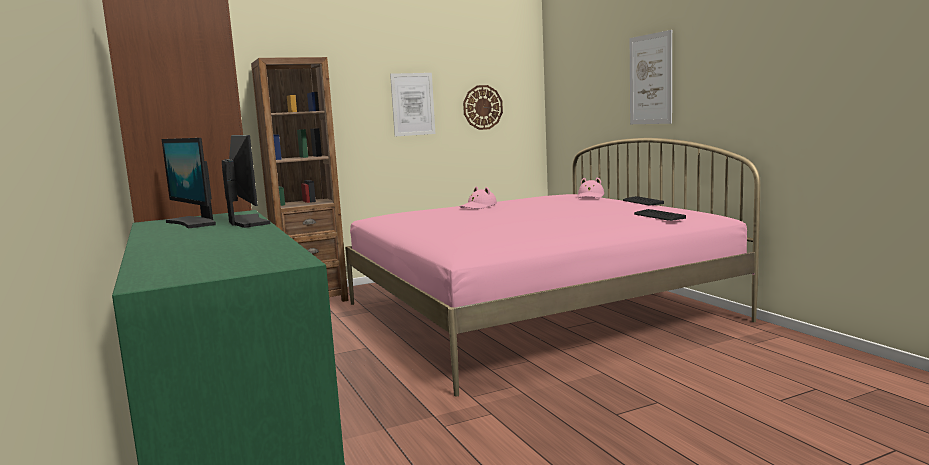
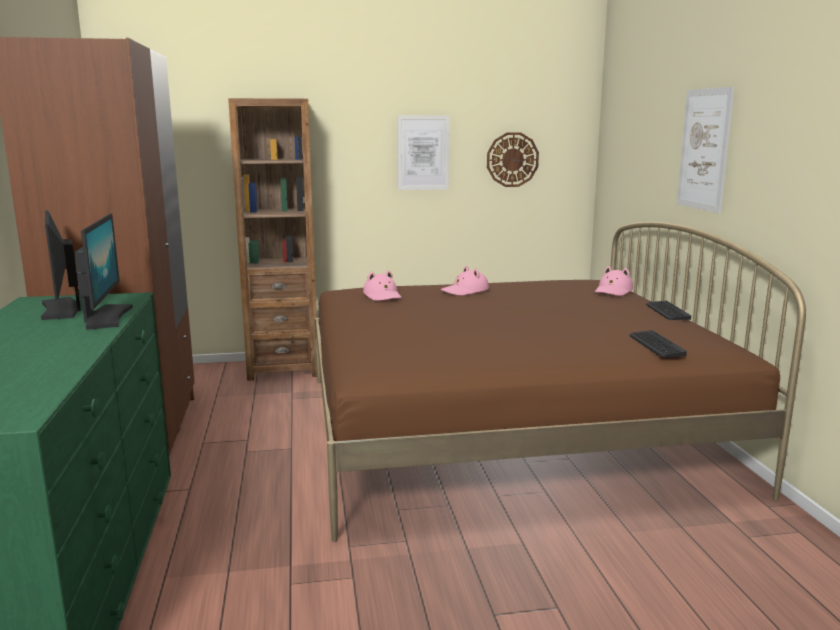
camera: 15 degrees right, 5 degrees up
pink bed [345,138,760,397] -> brown bed [314,222,806,542]
none -> pink hat [363,270,402,301]

